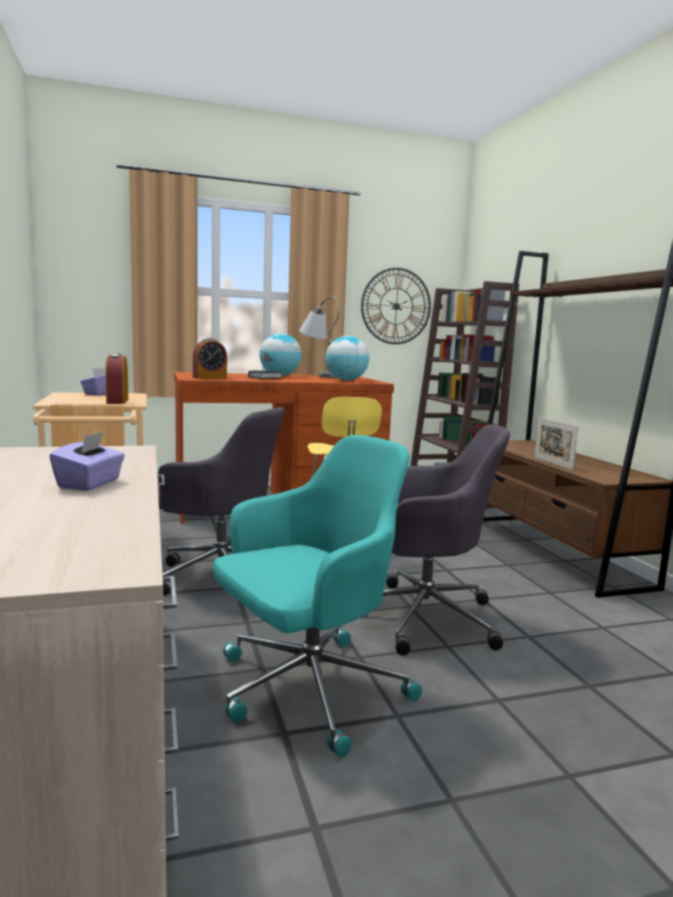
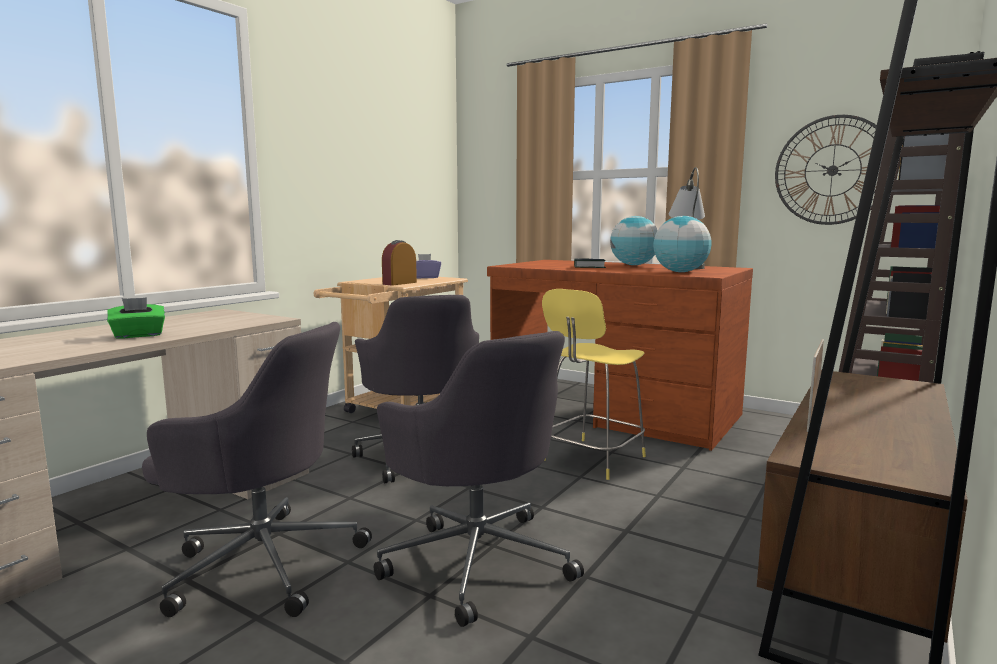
camera: 50 degrees right, 0 degrees up
purple tissue box [50,432,125,491] -> green tissue box [107,297,165,339]
alarm clock [193,338,227,379] -> none
turquoise office chair [213,435,422,758] -> grey office chair [142,322,372,617]

